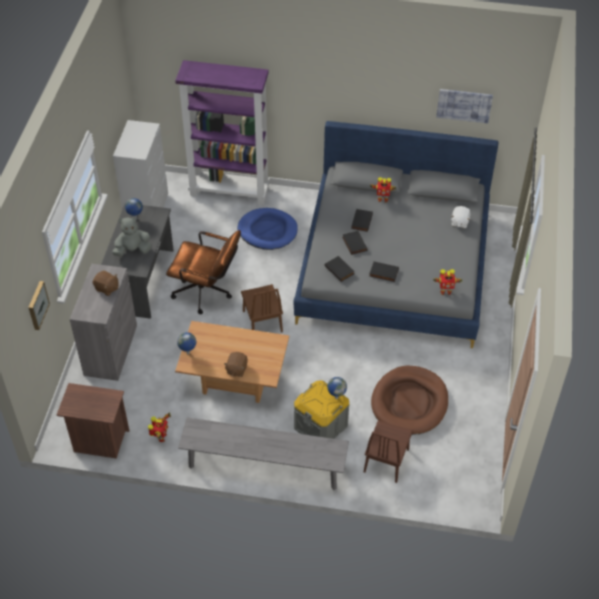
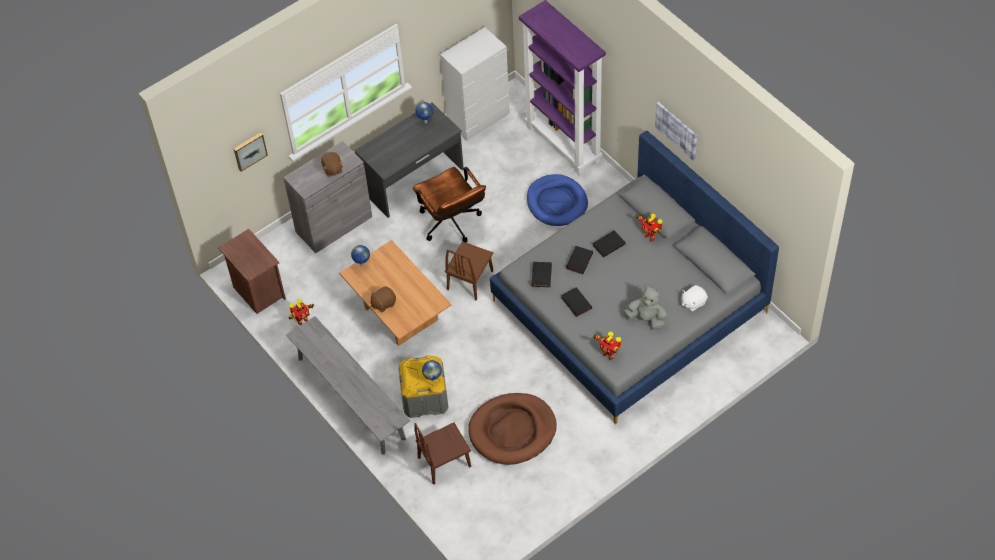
camera: 45 degrees right, 5 degrees up
grey plush toy [112,217,152,257] -> grey plush toy moved to [624,285,667,330]
picture [436,89,493,123] -> picture moved to [655,102,697,160]

